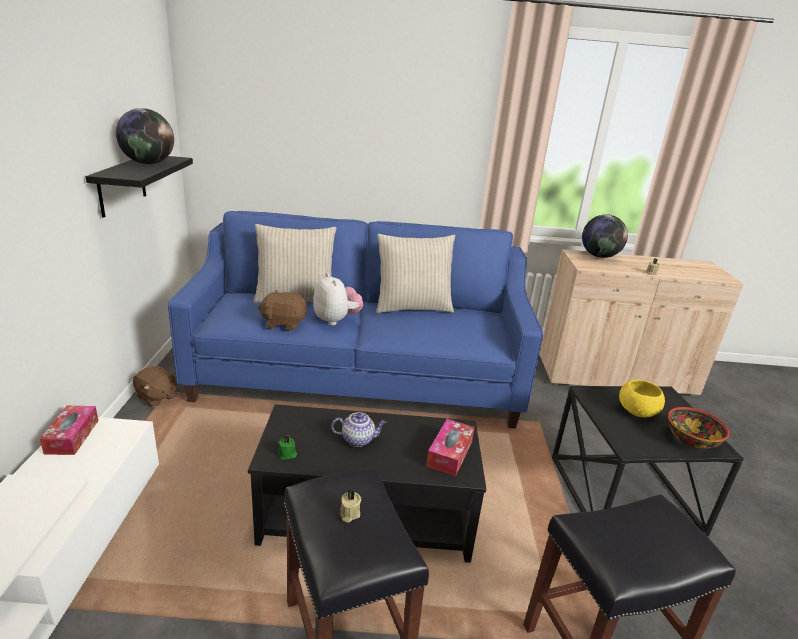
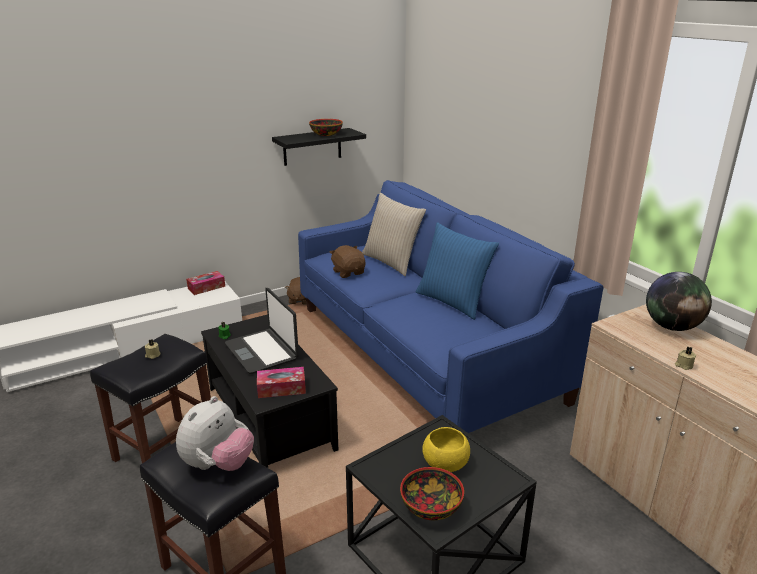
camera: 60 degrees right, 0 degrees up
globe [116,108,174,164] -> bowl [309,119,343,136]
plush toy [313,273,363,326] -> plush toy moved to [176,396,254,471]
teapot [331,412,386,447] -> laptop [225,288,299,374]
beige pillow [376,234,455,313] -> blue pillow [416,222,499,320]

